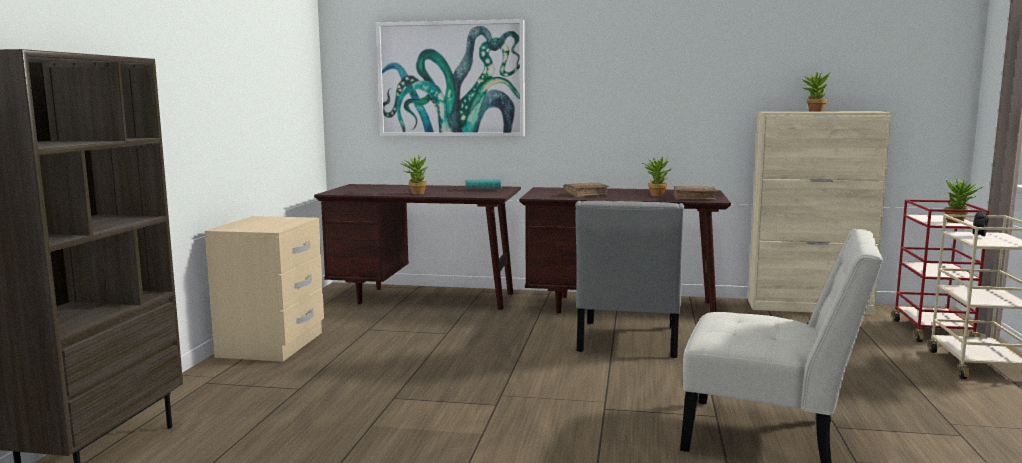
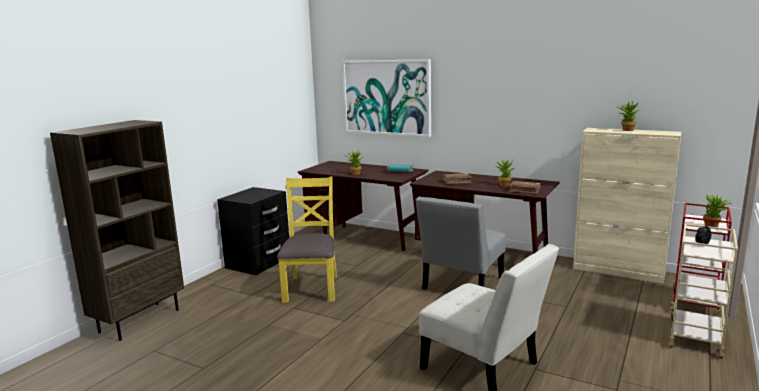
camera: 20 degrees right, 5 degrees up
beige nightstand [205,216,324,362] -> black nightstand [217,187,289,275]
none -> yellow chair [277,177,337,303]

